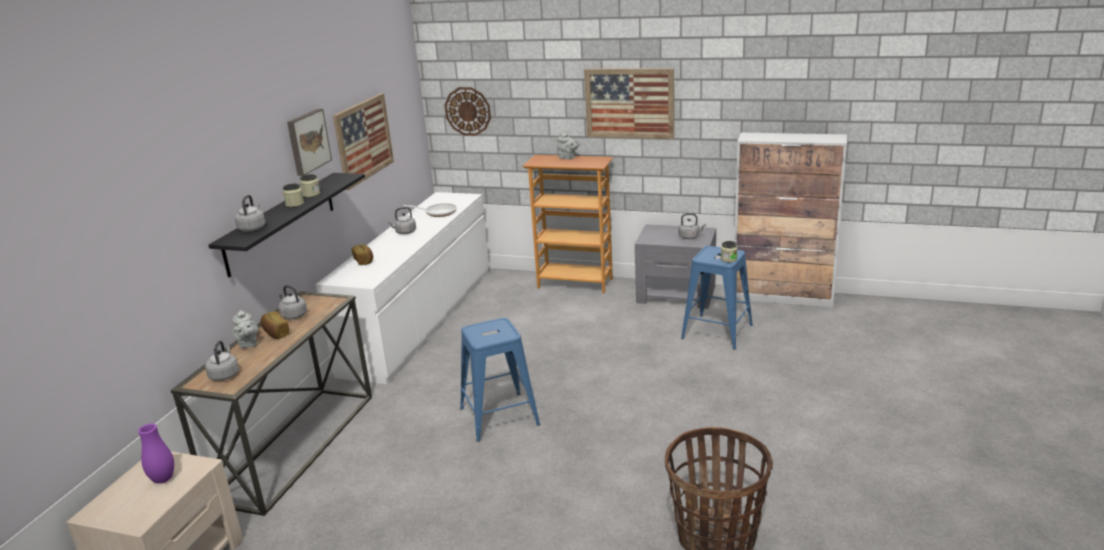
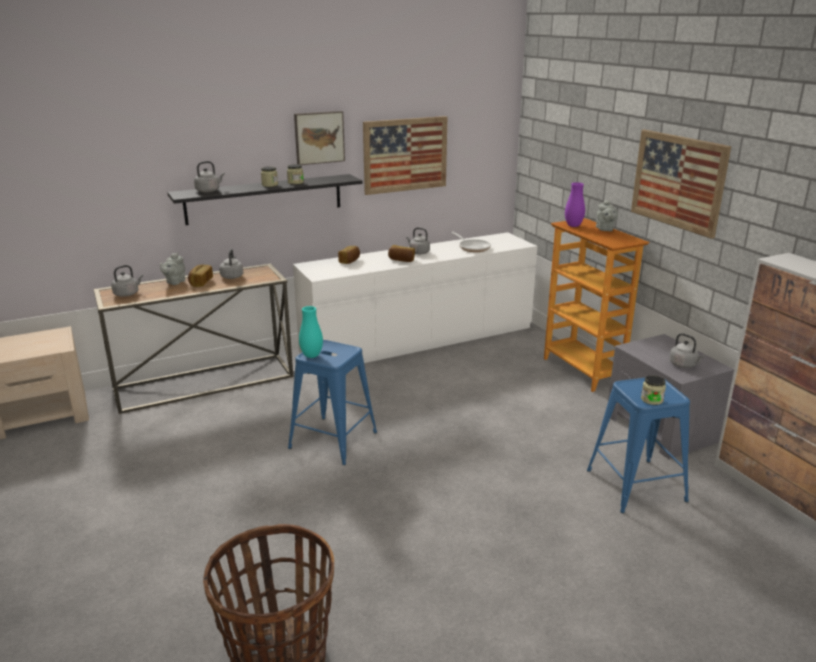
camera: 45 degrees right, 0 degrees up
purple vase [138,424,174,484] -> purple vase moved to [565,182,585,227]
wall clock [445,87,491,136] -> none
none -> turquoise vase [299,306,323,358]
none -> bread [388,245,415,262]

